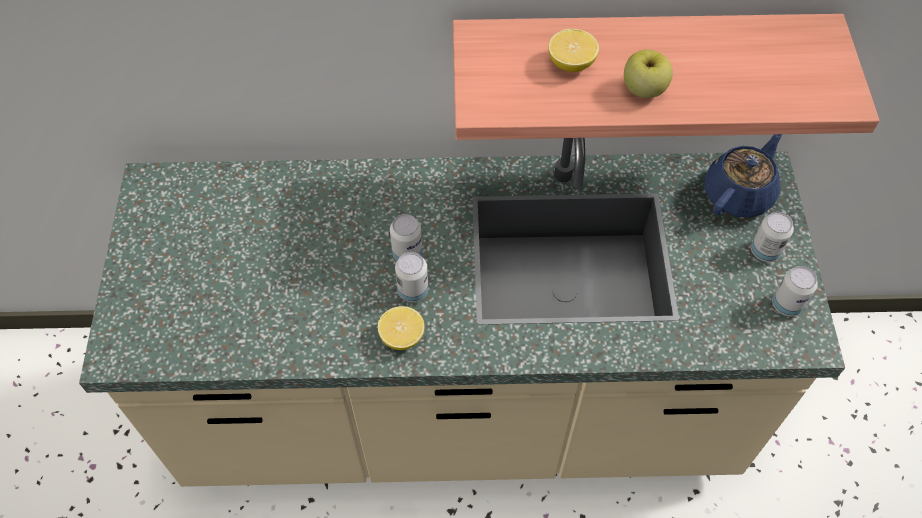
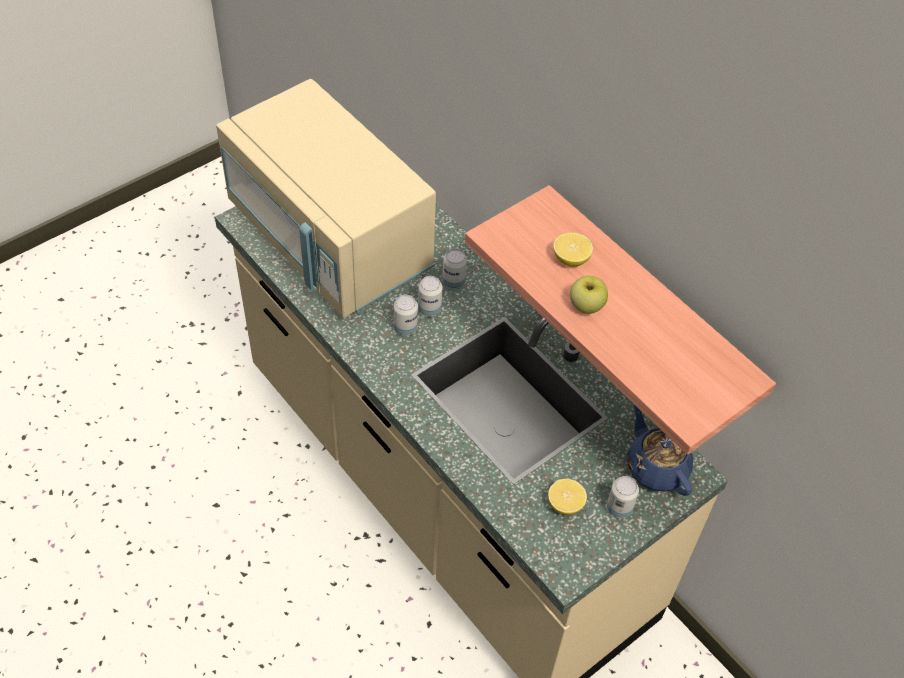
camera: 50 degrees right, 5 degrees down
lemon [378,306,425,350] -> lemon moved to [548,479,587,515]
blue teapot [705,134,783,218] -> blue teapot turned 120 degrees counterclockwise [627,405,693,496]
can [772,266,818,316] -> can moved to [442,249,467,289]
none -> beige microwave [216,79,436,317]

